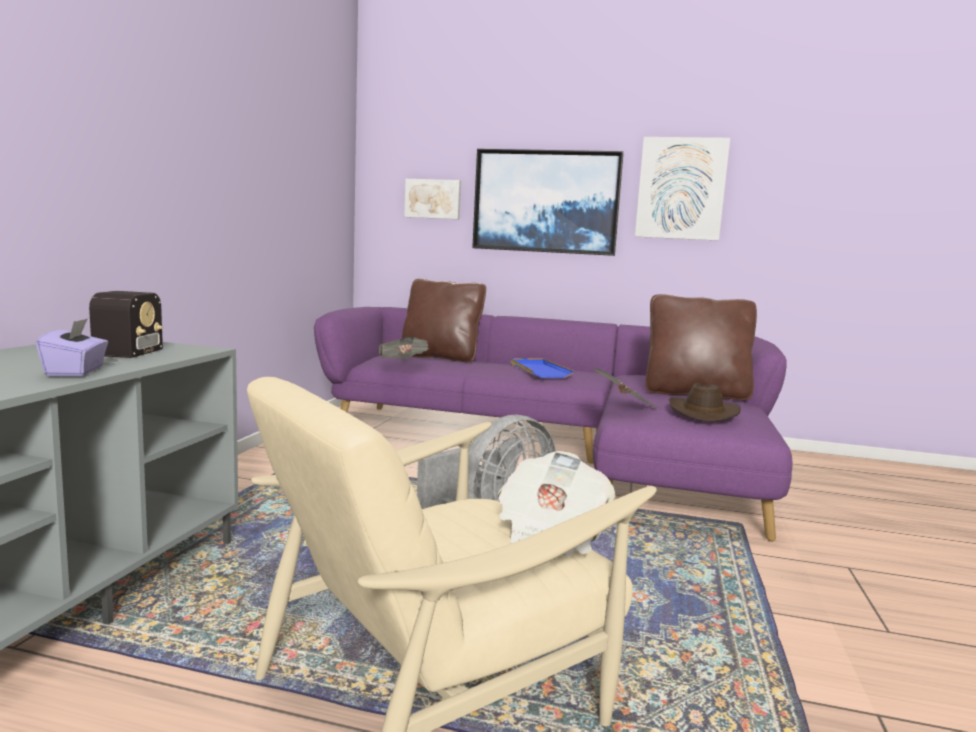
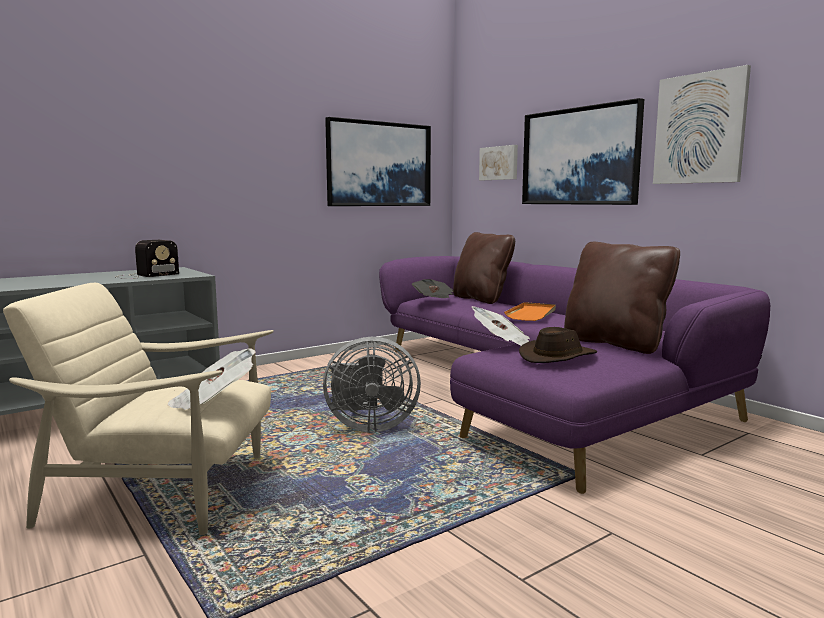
camera: 40 degrees right, 0 degrees up
purple tissue box [36,318,108,376] -> none
blue tray [511,358,574,378] -> orange tray [504,302,556,321]
none -> picture [325,117,431,206]

